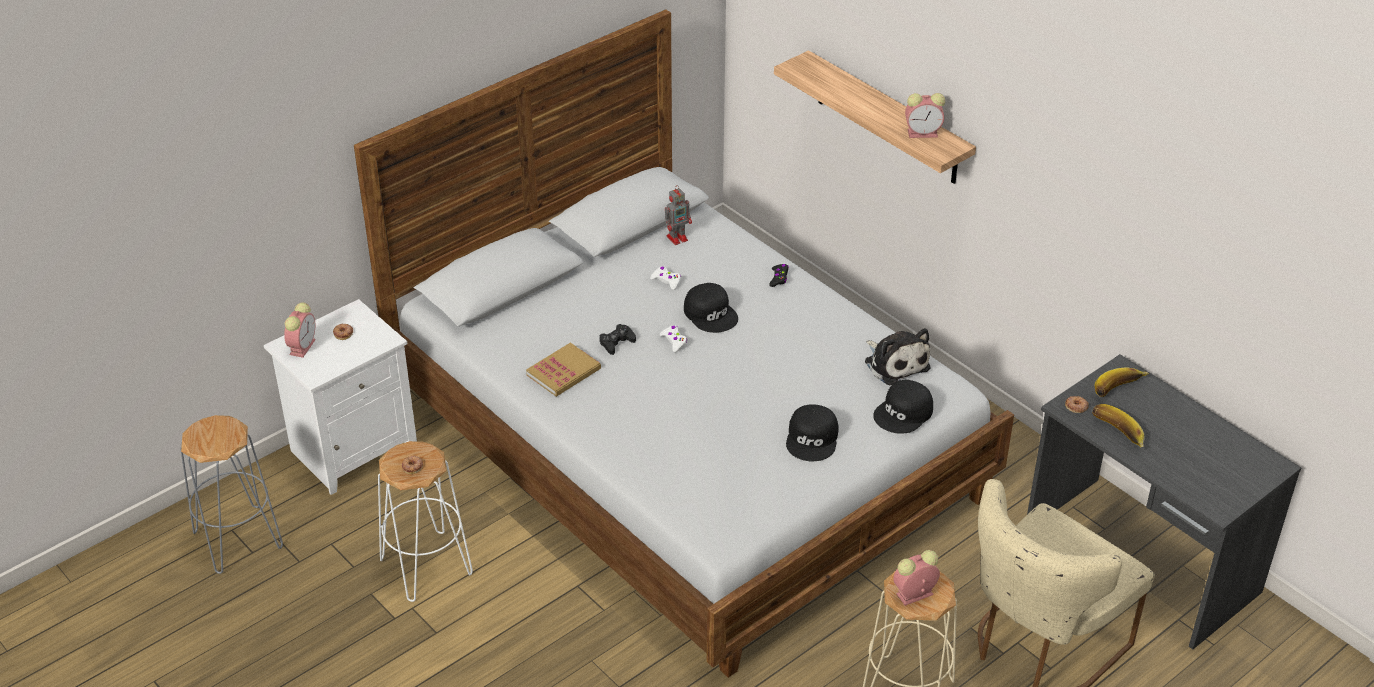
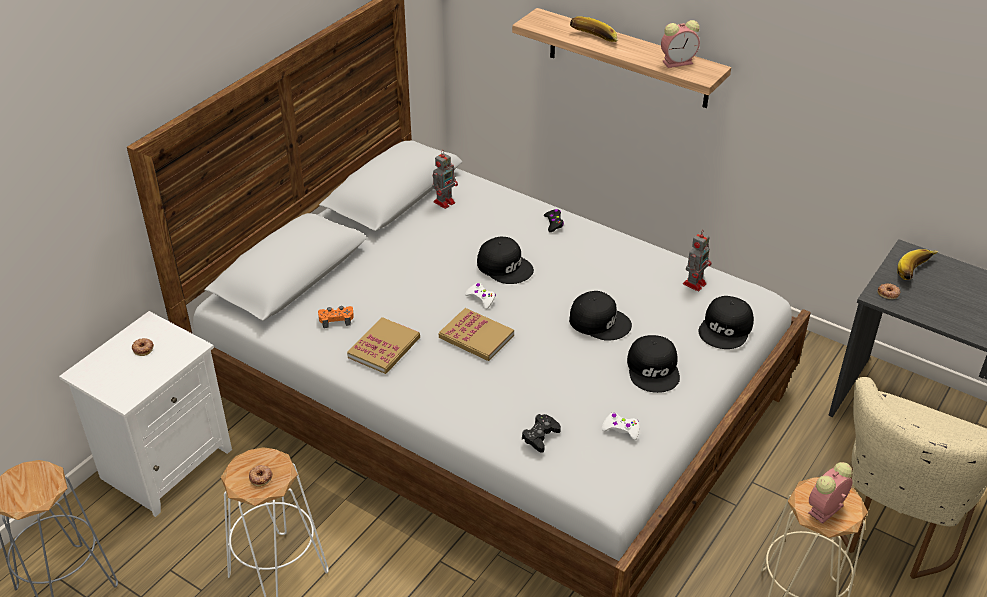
camera: 15 degrees left, 0 degrees up
alarm clock [284,302,316,358] -> none
black game controller [599,324,636,355] -> black game controller moved to [522,414,561,453]
white game controller [650,266,681,290] -> white game controller moved to [602,413,639,440]
plush toy [865,328,931,385] -> toy robot [683,231,711,291]
banana [1092,404,1145,448] -> banana moved to [570,16,618,42]
none -> orange game controller [318,306,354,328]
none -> book [439,308,514,361]
none -> black cap [569,291,632,341]

